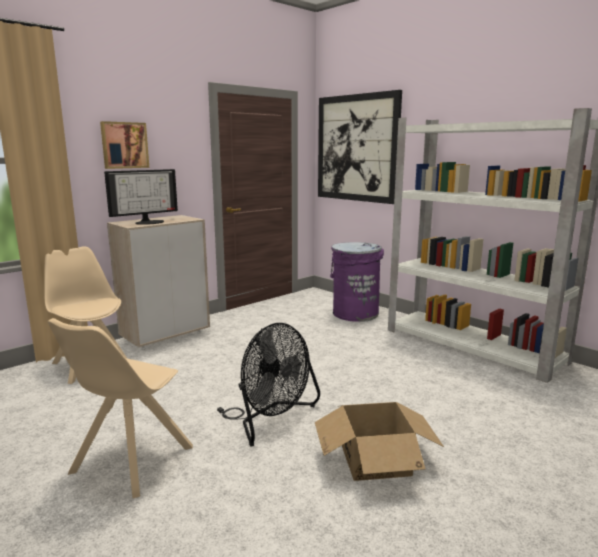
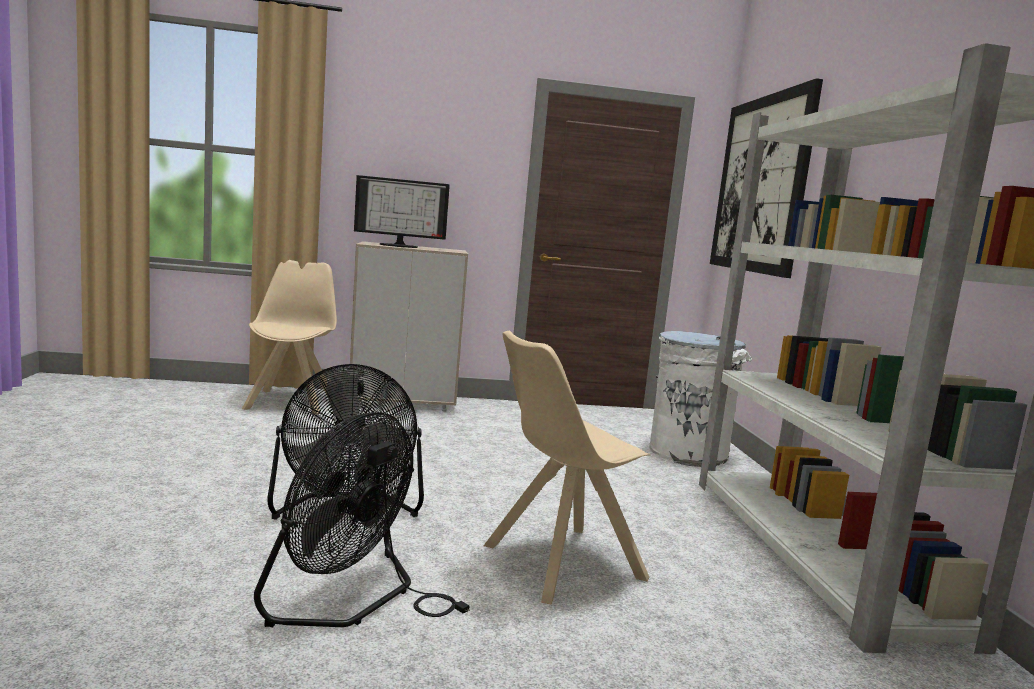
camera: 35 degrees right, 5 degrees down
beige chair [48,318,193,498] -> beige chair moved to [483,331,650,604]
picture [100,121,149,169] -> none
cardboard box [315,402,444,481] -> black fan [254,412,470,628]
purple trash can [330,242,384,322] -> white trash can [649,331,752,467]

